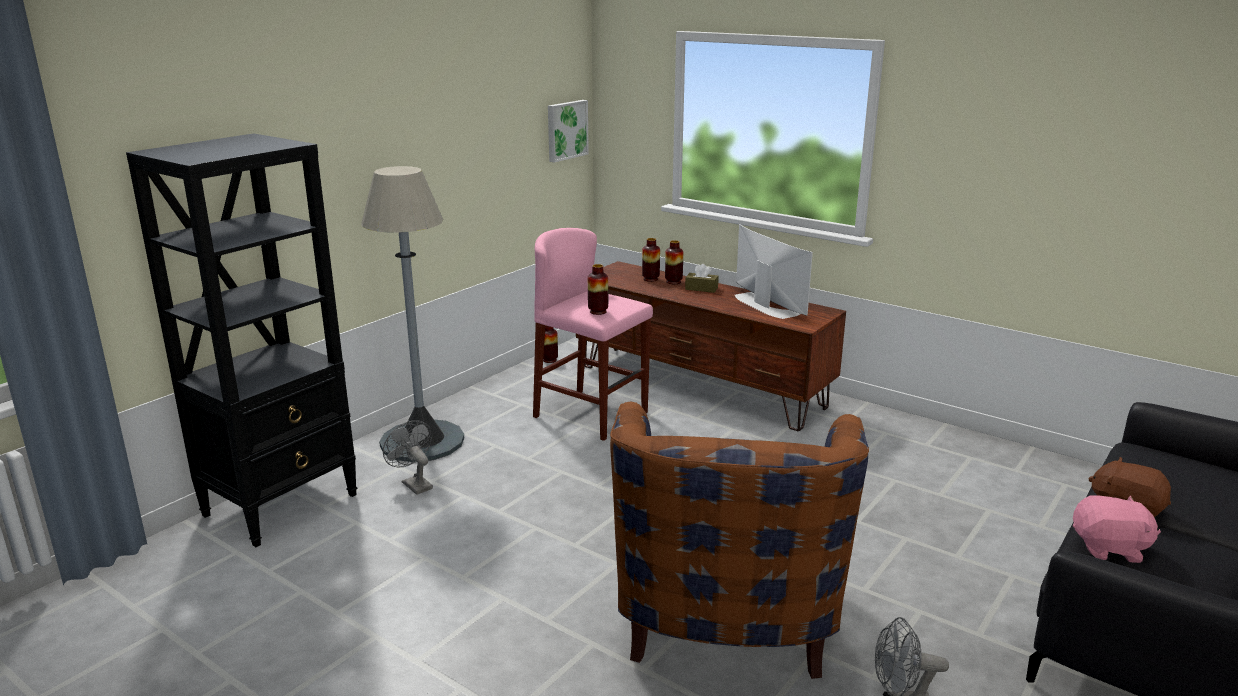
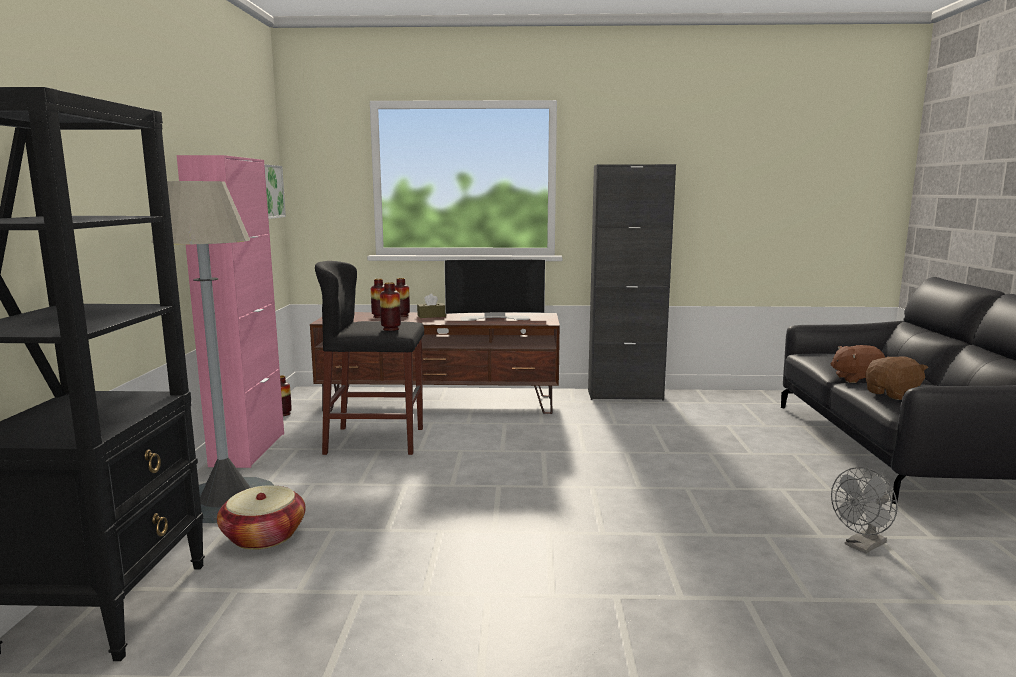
camera: 35 degrees left, 10 degrees down
grey fan [383,420,433,495] -> basket [217,485,306,550]
pink stool [533,228,653,441] -> black stool [315,261,424,455]
brown armchair [610,401,869,679] -> none
television [735,224,813,319] -> television turned 150 degrees clockwise [444,259,545,321]
pink plush toy [1073,495,1161,563] -> brown plush toy [866,356,928,400]
none -> pink cabinet [177,155,284,468]
none -> black cabinet [588,164,676,400]

